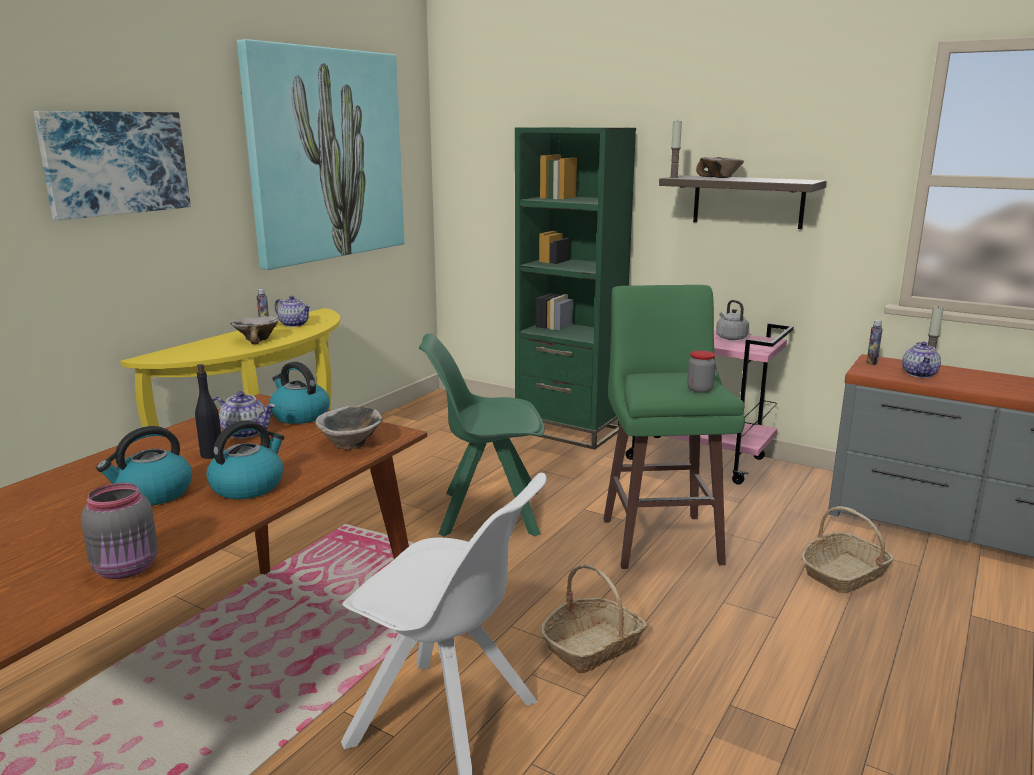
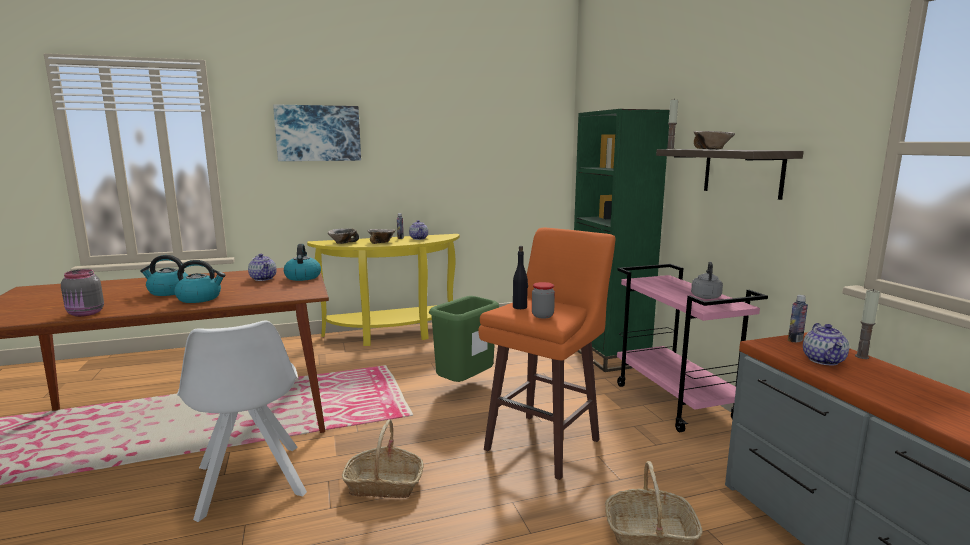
camera: 40 degrees right, 5 degrees down
black bottle [195,364,221,459] -> black bottle moved to [513,246,528,309]
picture [237,39,405,270] -> none
bowl [315,406,383,450] -> bowl moved to [328,228,359,244]
green chair [419,333,545,536] -> green trash can [429,296,499,382]
green stool [604,285,745,569] -> orange stool [478,228,616,480]
teapot [902,342,941,378] -> teapot turned 45 degrees counterclockwise [803,323,849,365]

